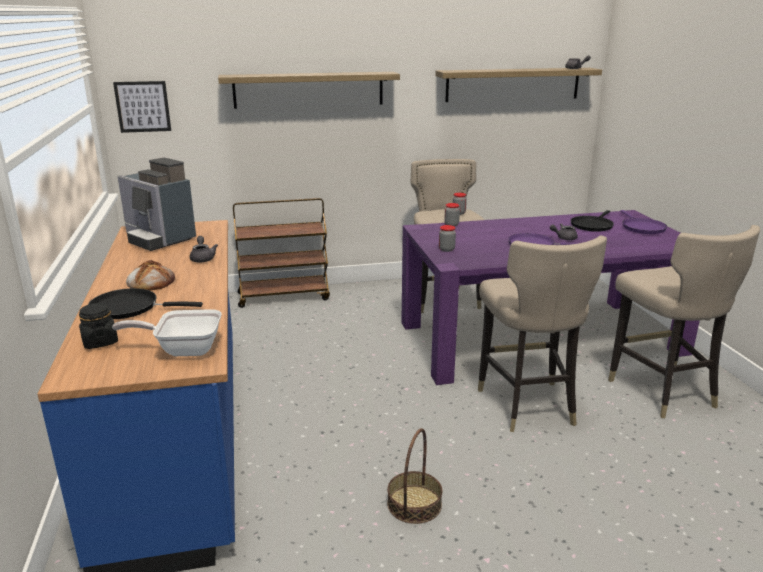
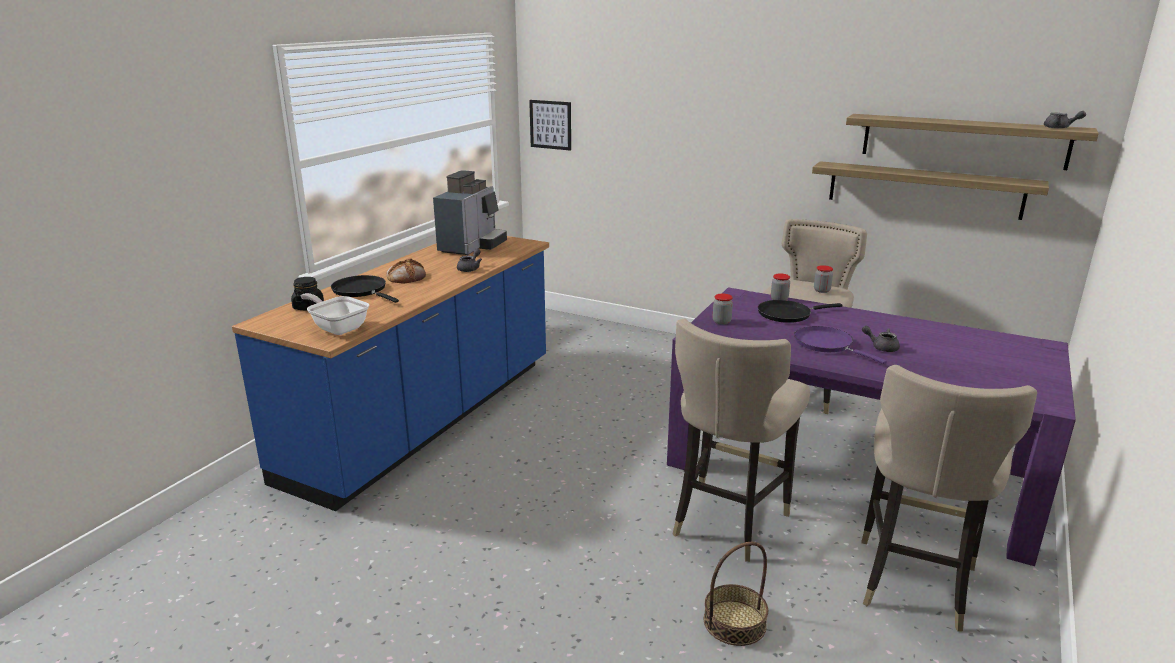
camera: 40 degrees right, 0 degrees up
coffee machine [118,157,196,251] -> coffee machine turned 150 degrees counterclockwise [433,170,507,255]
shelf [218,72,400,109] -> shelf moved to [812,161,1049,220]
brown cart [233,198,330,308] -> none
basket [387,428,442,524] -> basket moved to [703,542,768,646]
black frying pan [571,210,614,232] -> black frying pan moved to [758,300,843,323]
purple frying pan [620,210,667,234] -> none

